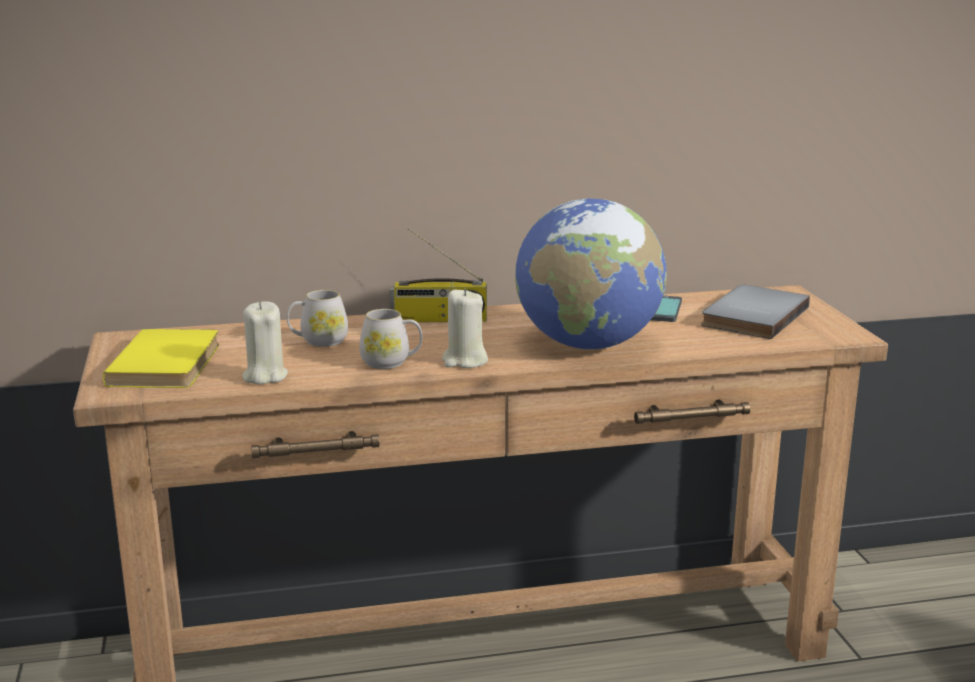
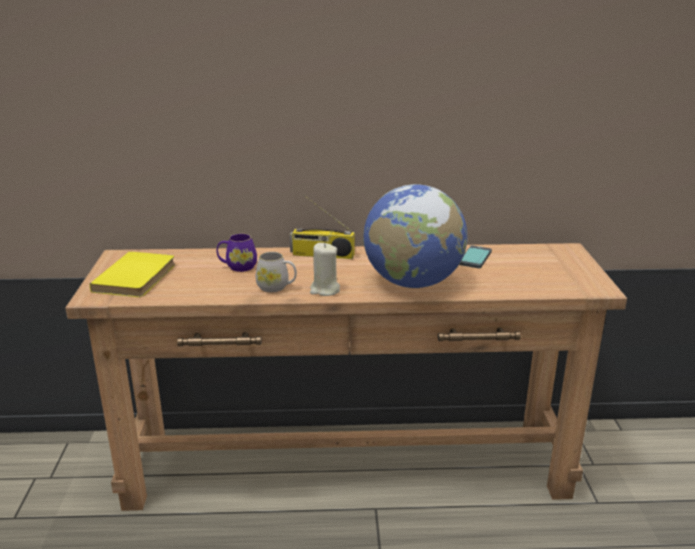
camera: 10 degrees right, 5 degrees up
beige candle [242,301,288,384] -> none
white mug [287,290,348,347] -> purple mug [217,233,257,272]
grey book [701,285,810,339] -> none

